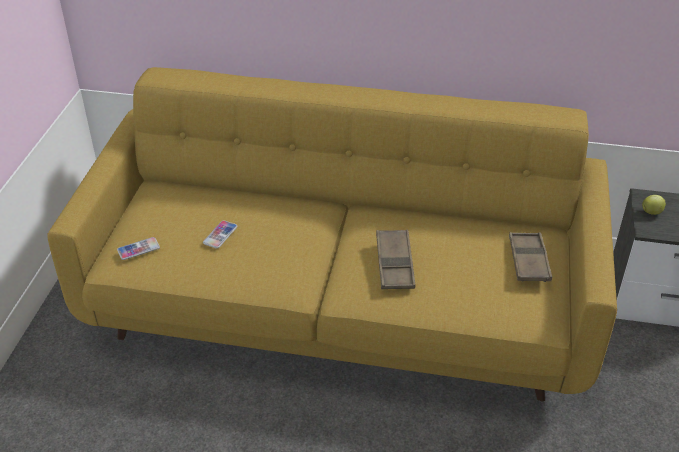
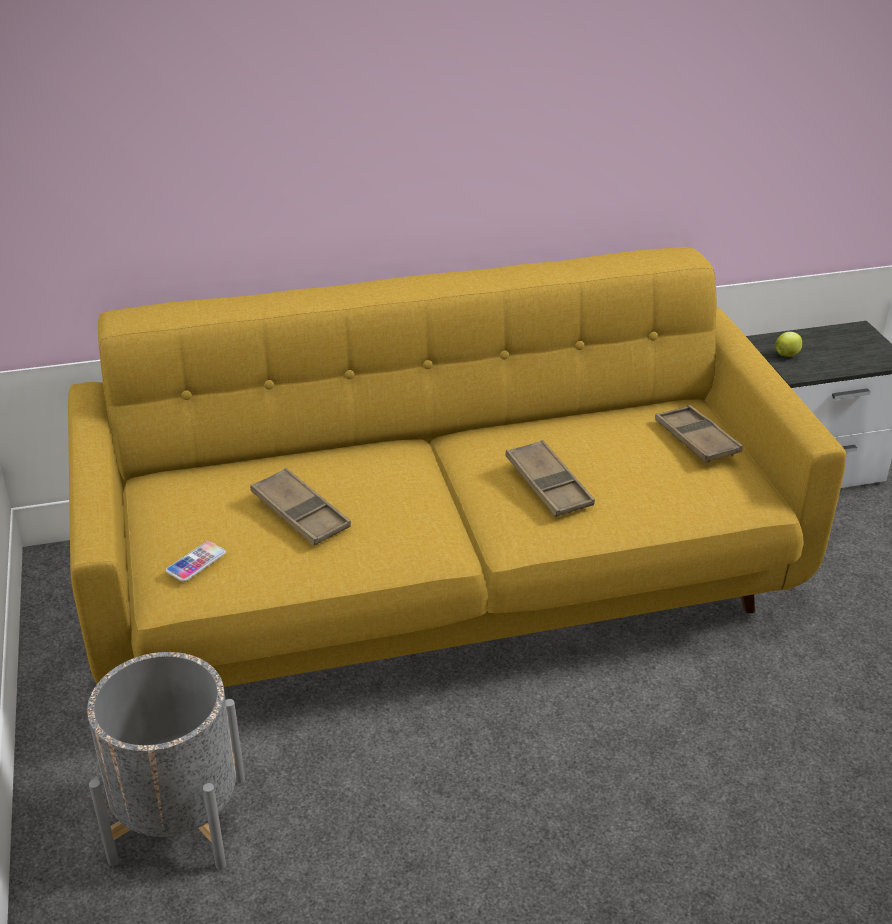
camera: 25 degrees left, 5 degrees down
phone [203,220,237,249] -> brown tray [250,468,351,546]
none -> grey planter [87,652,245,870]

